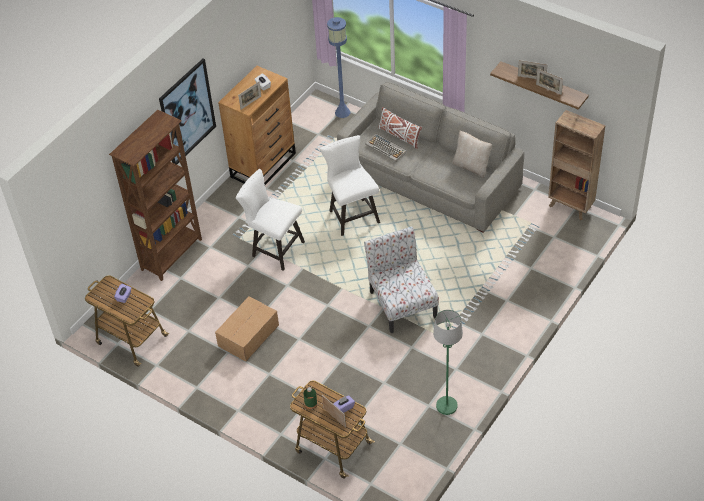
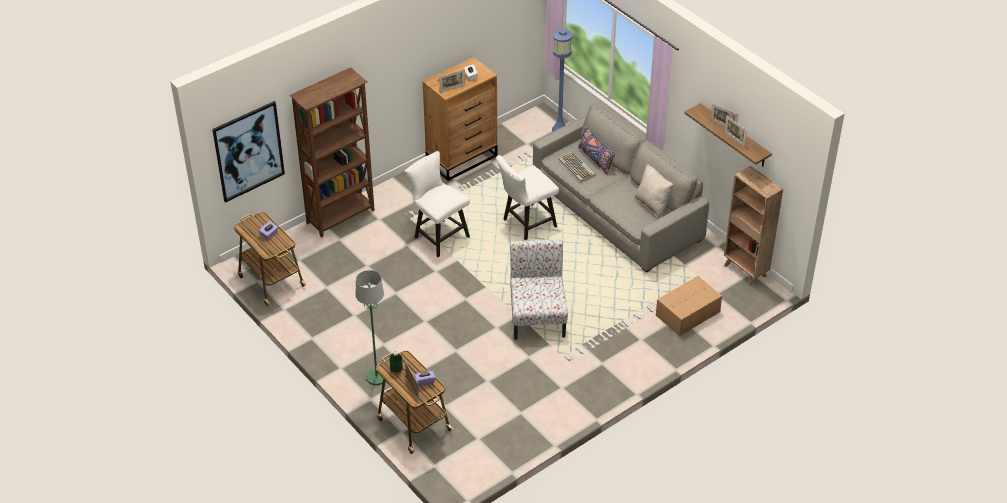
camera: 15 degrees right, 5 degrees down
picture [159,58,216,165] -> picture moved to [212,101,285,203]
cardboard box [215,296,279,362] -> cardboard box moved to [656,276,722,336]
white chair [320,135,380,236] -> white chair turned 120 degrees counterclockwise [496,155,559,240]
white pillow [378,107,422,149] -> blue pillow [578,127,615,175]
green floor lamp [433,310,463,415] -> green floor lamp moved to [356,270,384,385]

